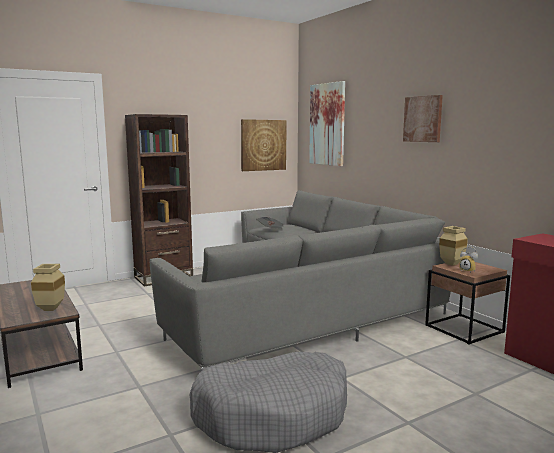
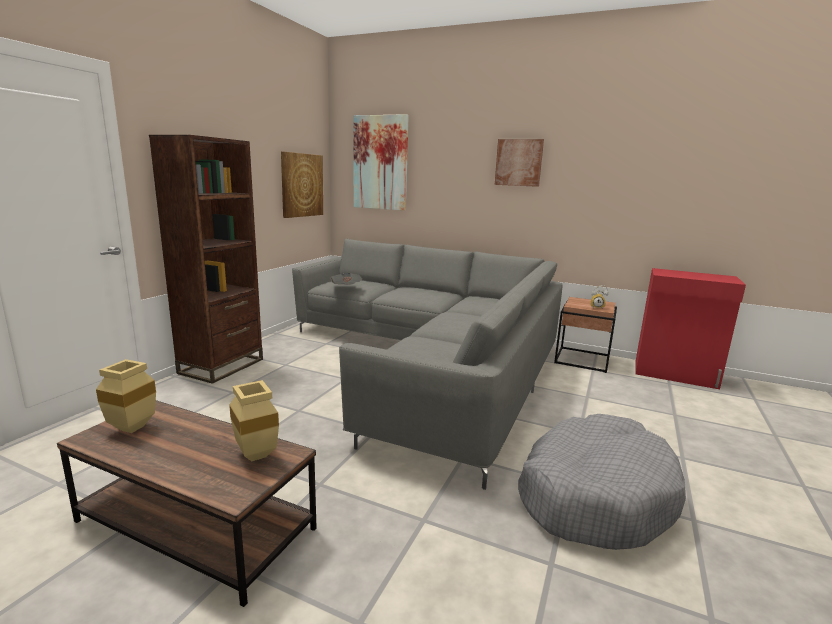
camera: 35 degrees left, 5 degrees up
beige vase [439,226,468,266] -> beige vase moved to [96,359,156,433]

